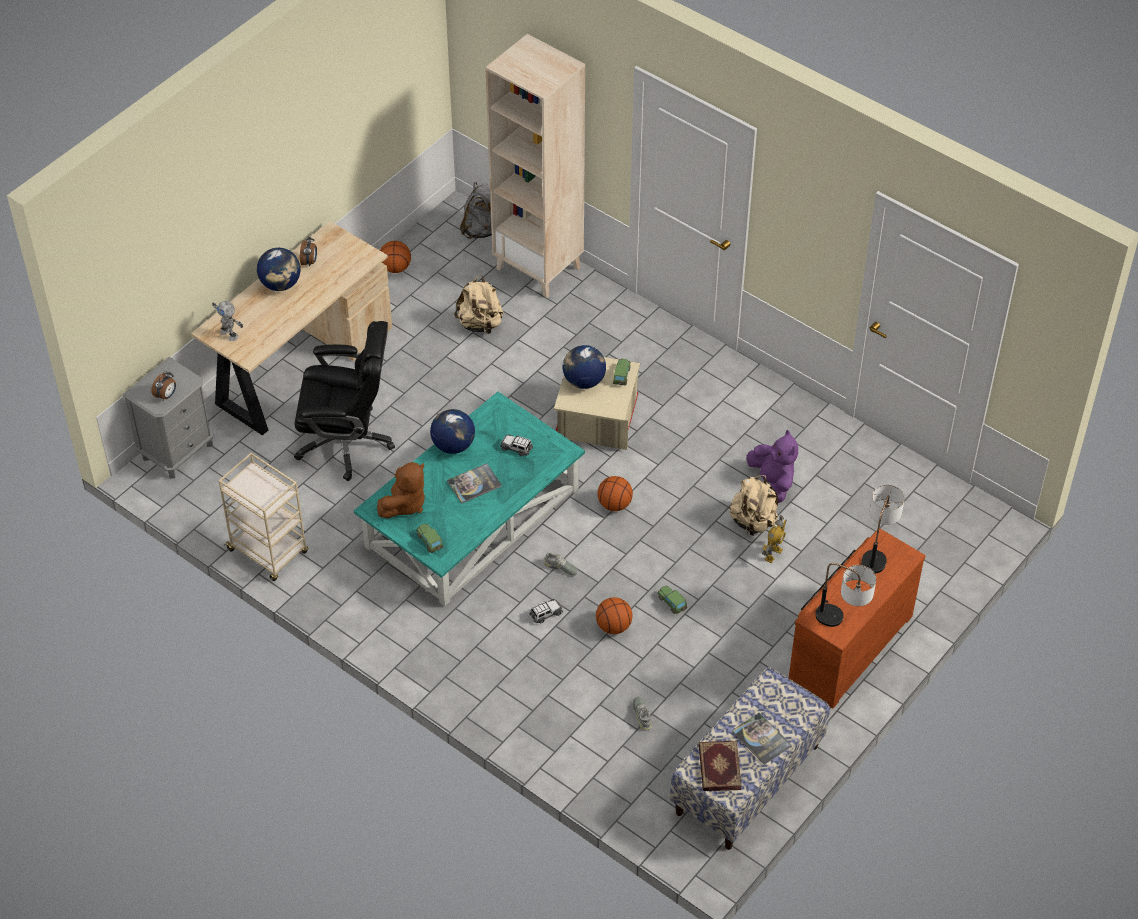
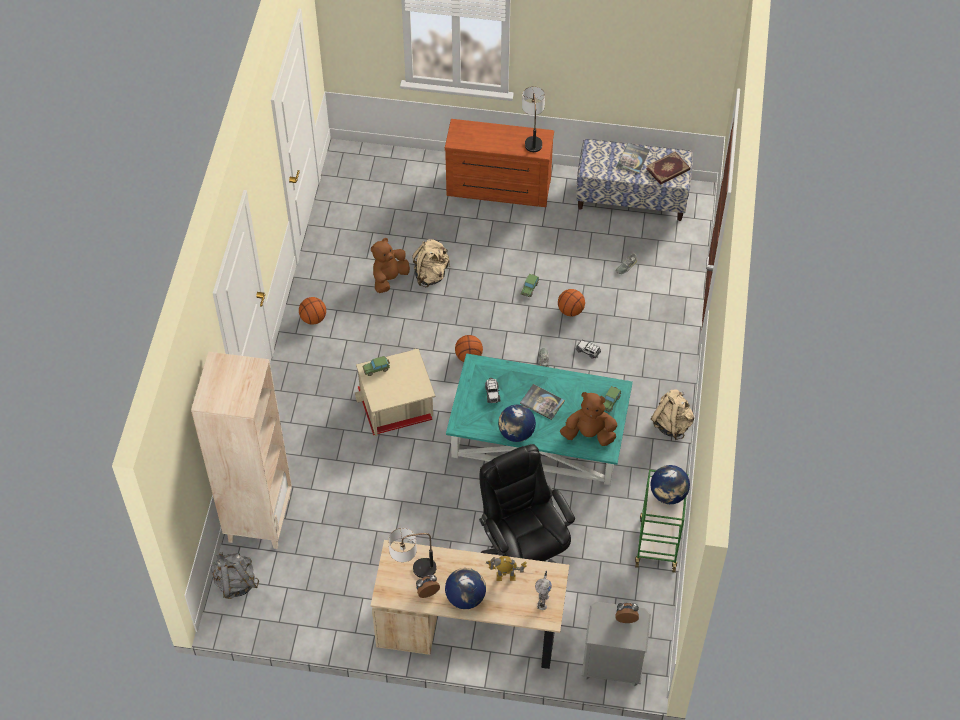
camera: 120 degrees left, 5 degrees up
beige cart [219,453,308,581] -> green cart [635,469,689,573]
basketball [380,241,411,273] -> basketball moved to [299,297,326,325]
beige backpack [454,275,504,334] -> beige backpack moved to [651,390,694,440]
globe [563,345,606,389] -> globe moved to [650,465,690,504]
purple plush toy [747,430,798,503] -> brown plush toy [371,238,410,293]
toy robot [762,515,787,563] -> toy robot moved to [486,556,527,581]
table lamp [861,485,905,573] -> table lamp moved to [388,528,436,578]

